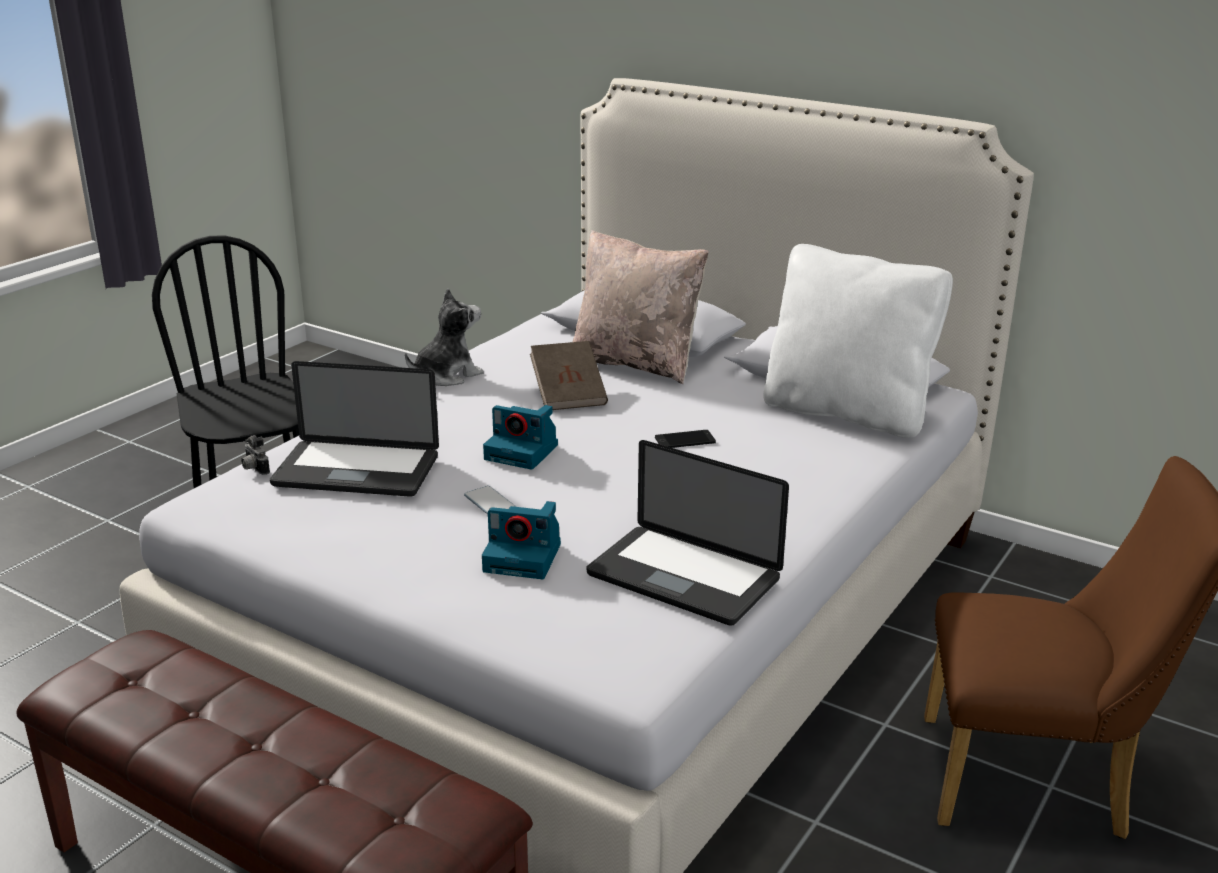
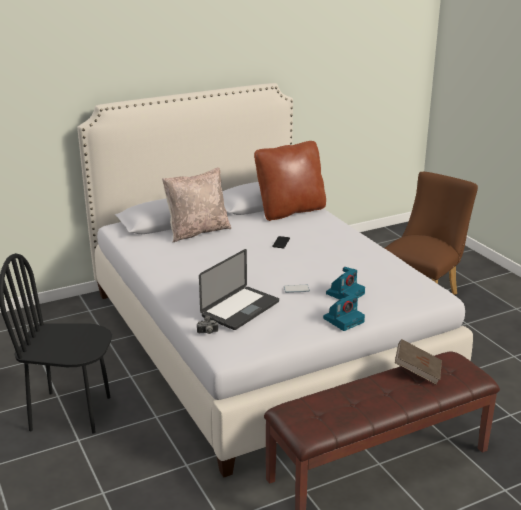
camera: 60 degrees left, 0 degrees up
plush toy [405,288,484,386] -> none
camera [483,405,558,470] -> camera moved to [323,291,365,331]
brown book [530,341,608,410] -> brown book moved to [395,339,442,385]
laptop [587,440,789,626] -> none
white pillow [764,244,953,438] -> brown pillow [254,141,326,221]

